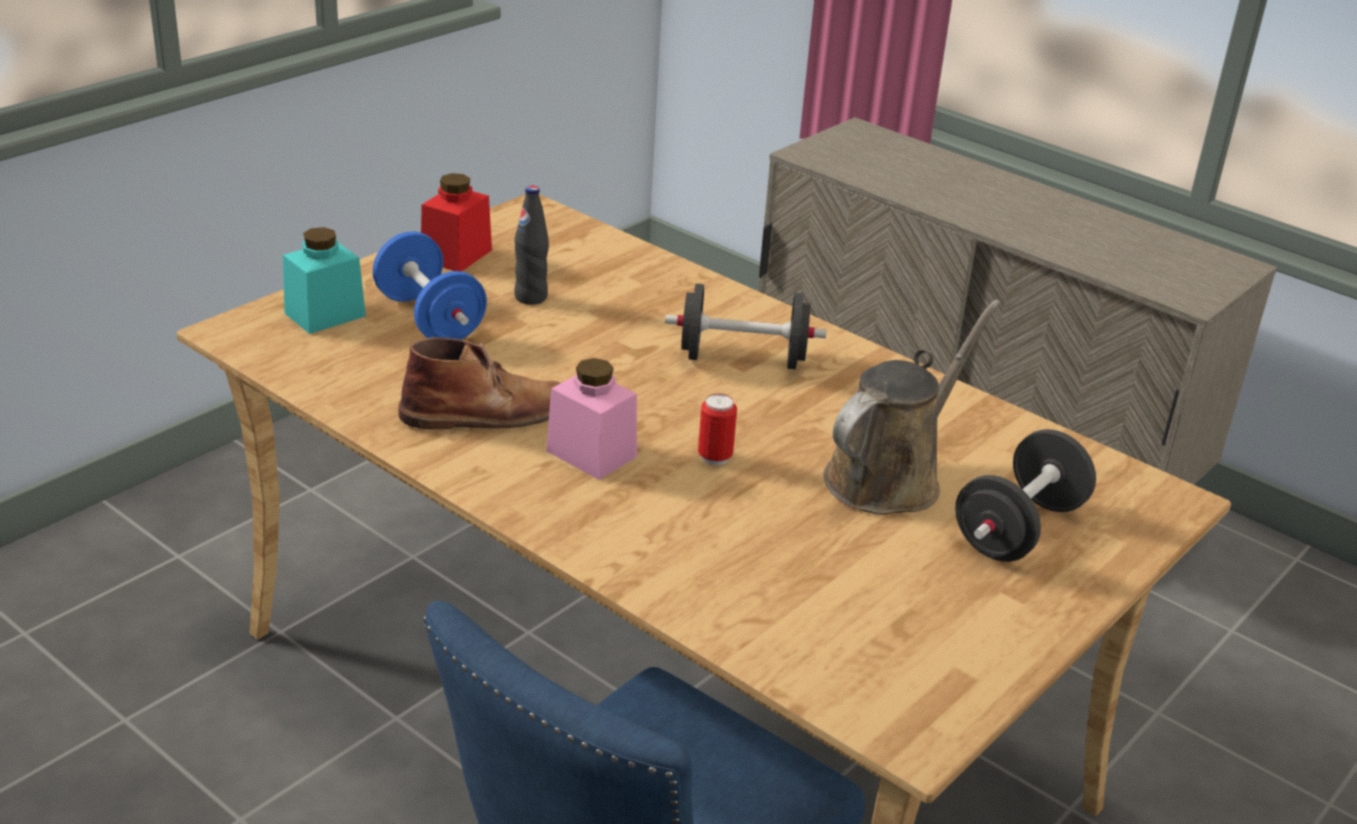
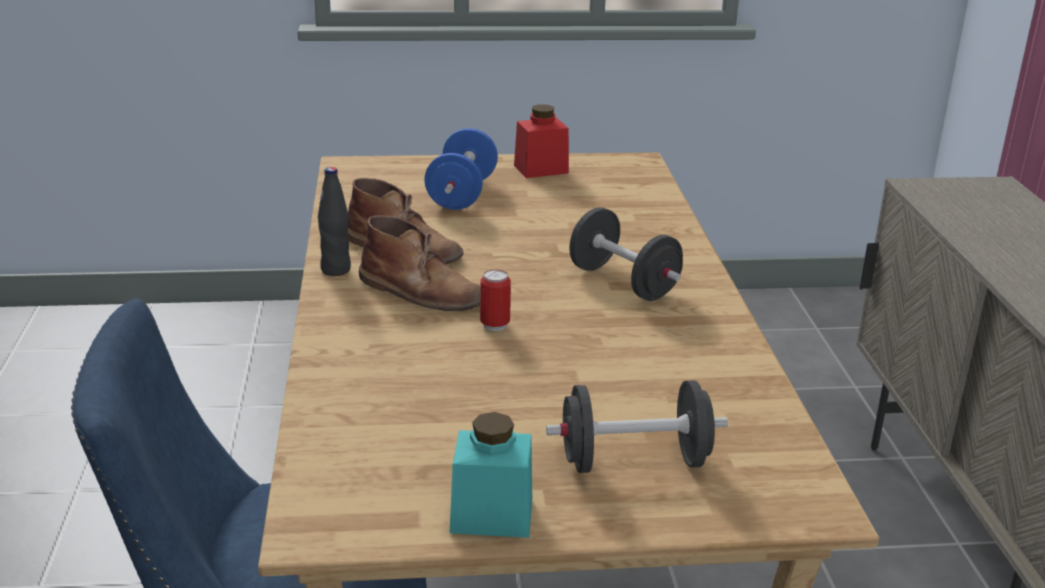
camera: 45 degrees right, 5 degrees down
turquoise jar [283,227,366,334] -> turquoise jar moved to [450,412,532,538]
black bottle [514,186,549,305] -> black bottle moved to [318,167,351,276]
pink jar [546,358,637,480] -> brown boot [359,215,480,311]
brown watering can [823,300,1001,515] -> none

